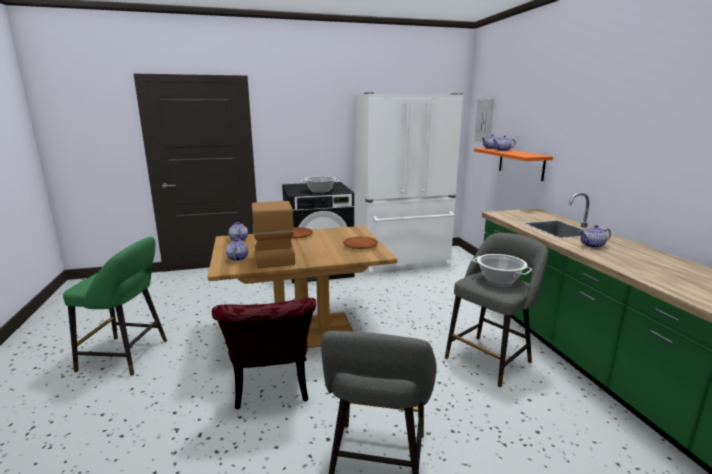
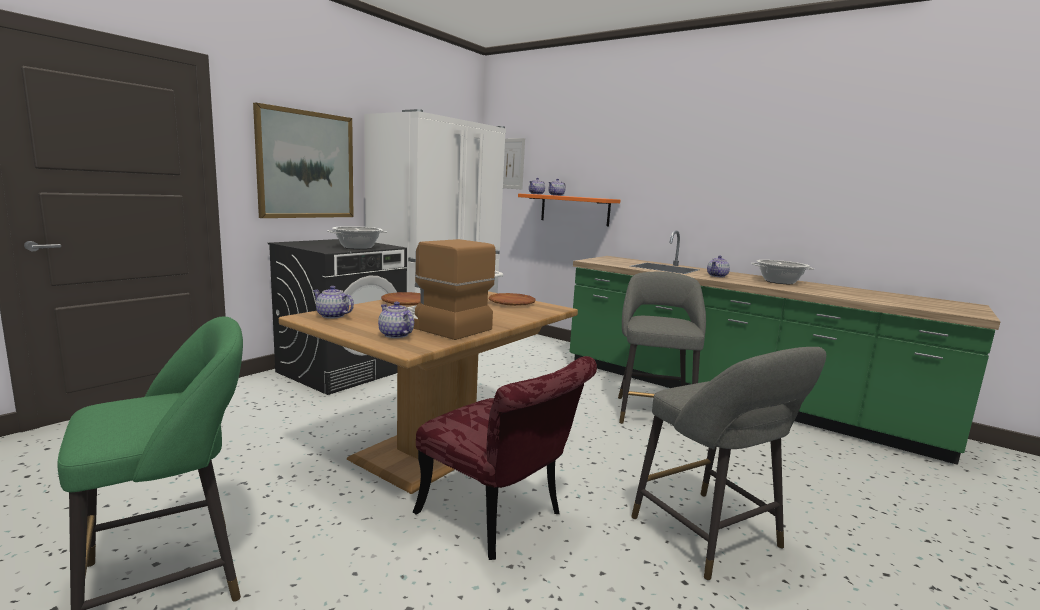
camera: 40 degrees left, 5 degrees down
cooking pot [472,254,532,285] -> cooking pot moved to [751,260,814,284]
none -> picture [253,103,354,218]

